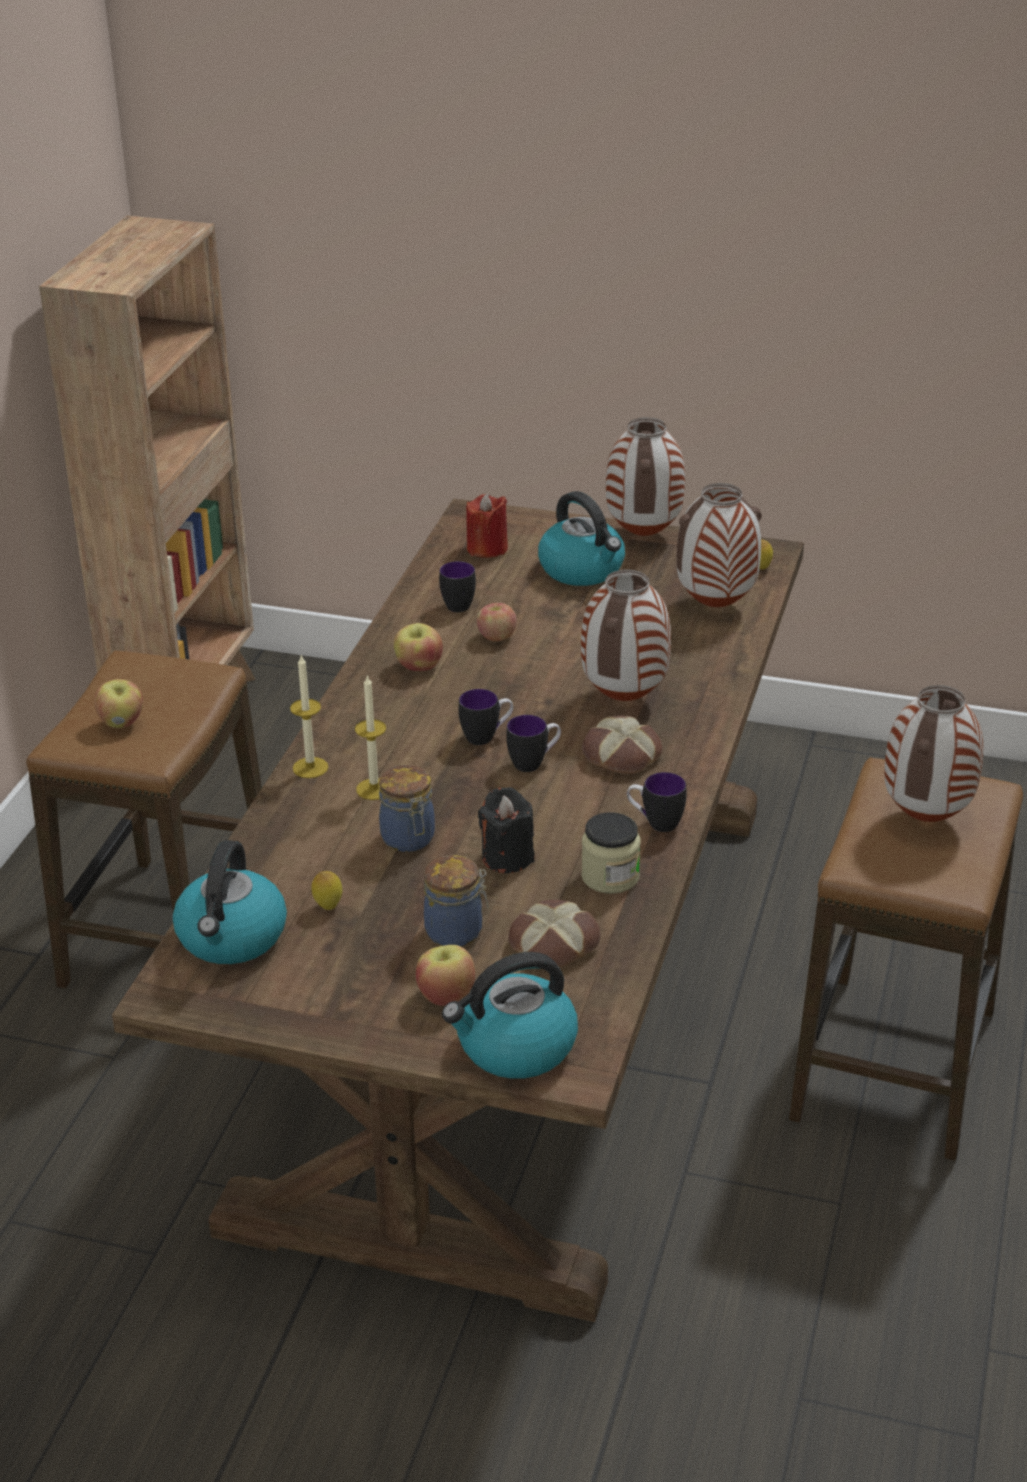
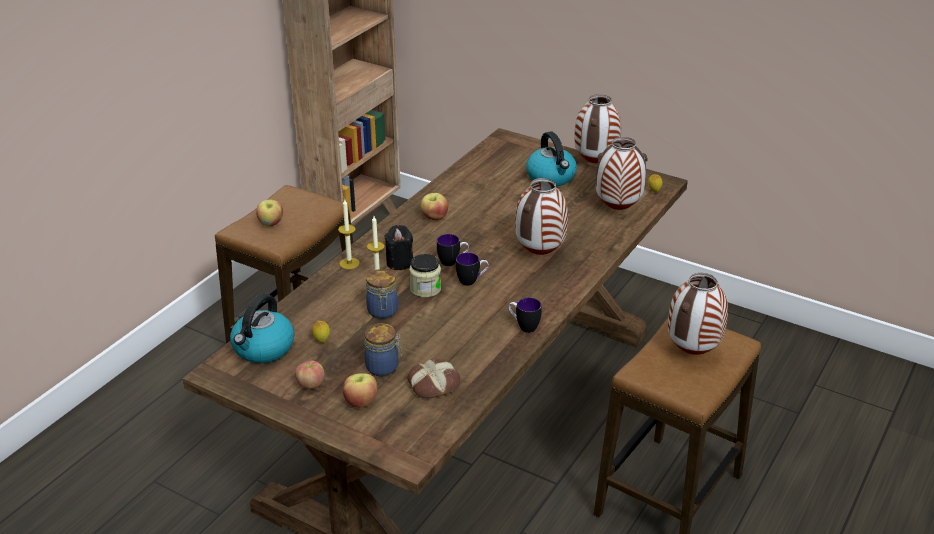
camera: 15 degrees right, 0 degrees up
mug [439,561,476,612] -> none
kettle [442,952,578,1079] -> none
red candle [466,493,508,558] -> none
apple [477,603,517,641] -> apple moved to [295,361,325,389]
black candle [478,787,535,873] -> black candle moved to [384,225,413,270]
bread [582,716,663,774] -> none
jar [582,812,641,894] -> jar moved to [409,254,441,298]

